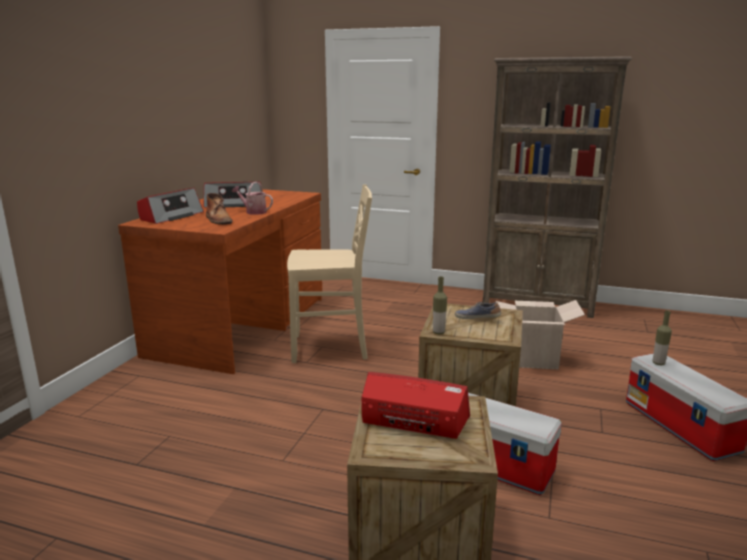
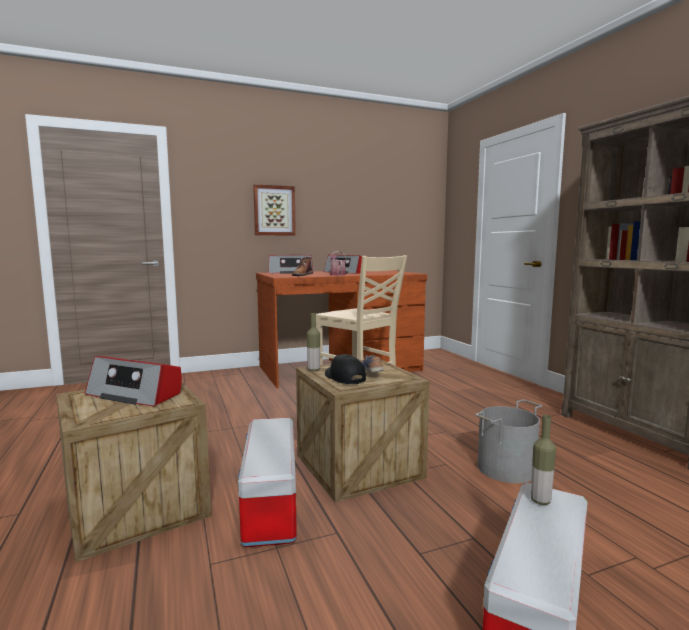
camera: 50 degrees right, 10 degrees down
radio [361,372,470,439] -> radio turned 135 degrees clockwise [85,356,182,407]
cardboard box [496,300,585,369] -> grey bucket [475,399,542,483]
none -> picture [253,184,296,236]
none -> black cap [325,354,366,384]

